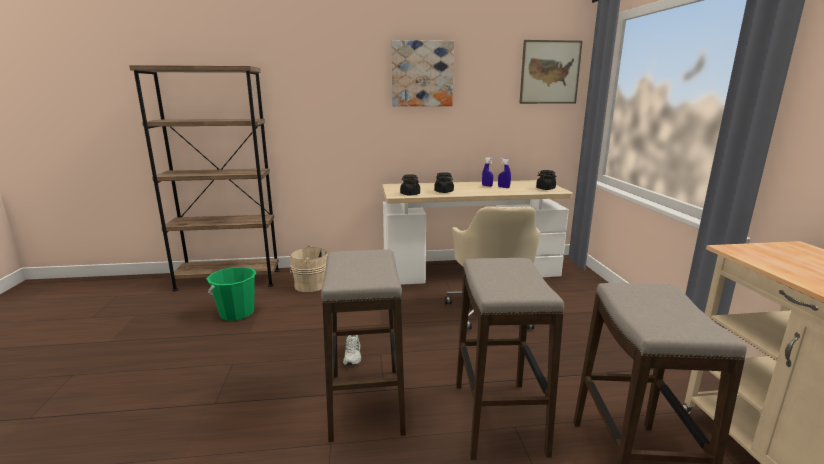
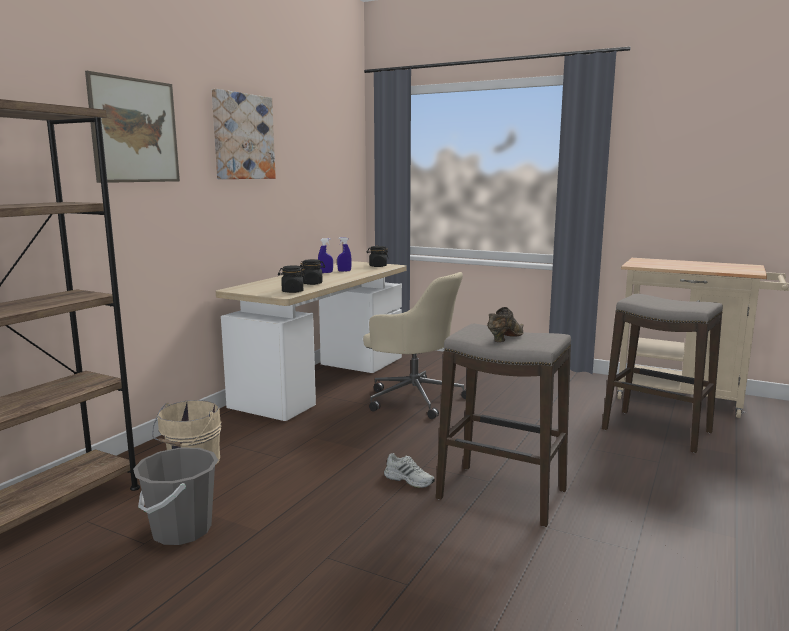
camera: 55 degrees left, 5 degrees down
green bucket [207,267,256,321] -> grey bucket [133,448,218,545]
stool [456,258,564,460] -> none
picture [519,40,583,104] -> picture moved to [85,71,180,183]
none -> brown shoe [487,307,524,342]

